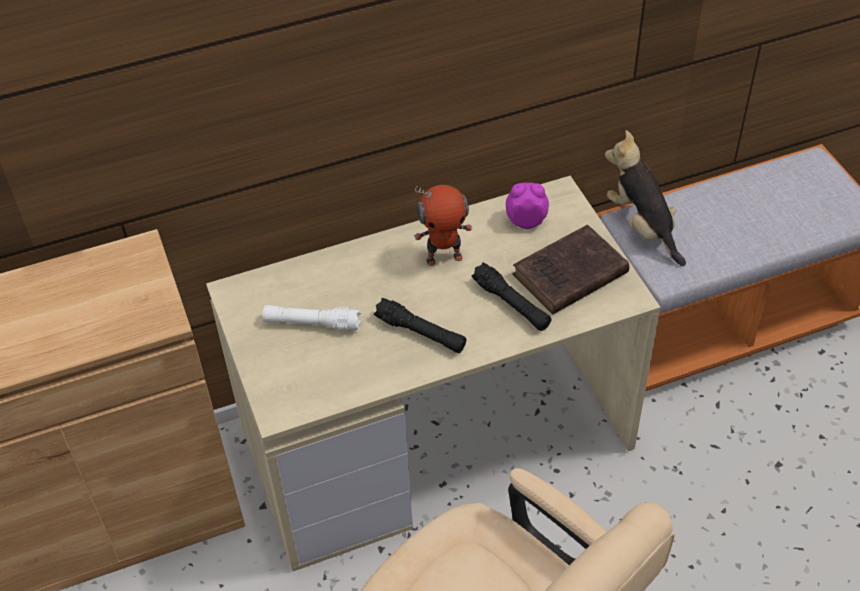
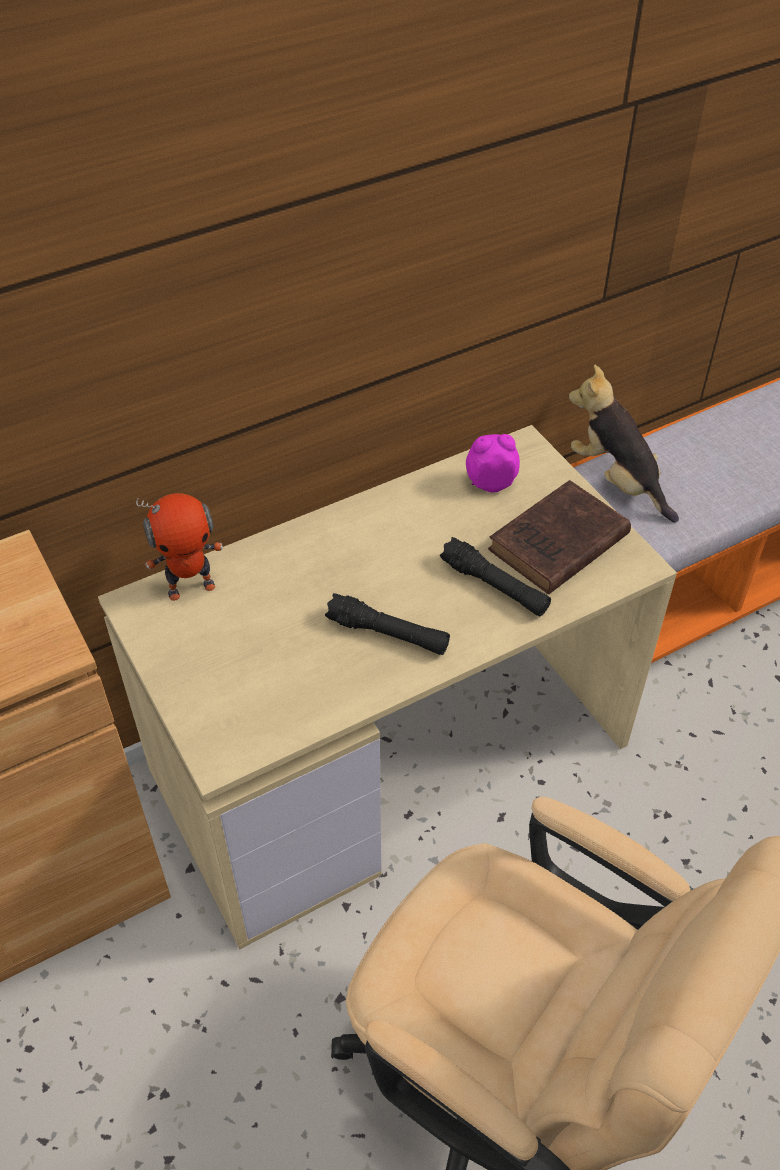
camera: 10 degrees left, 0 degrees up
white flashlight [263,305,361,332] -> none
toy robot [414,185,472,266] -> toy robot moved to [136,493,223,601]

